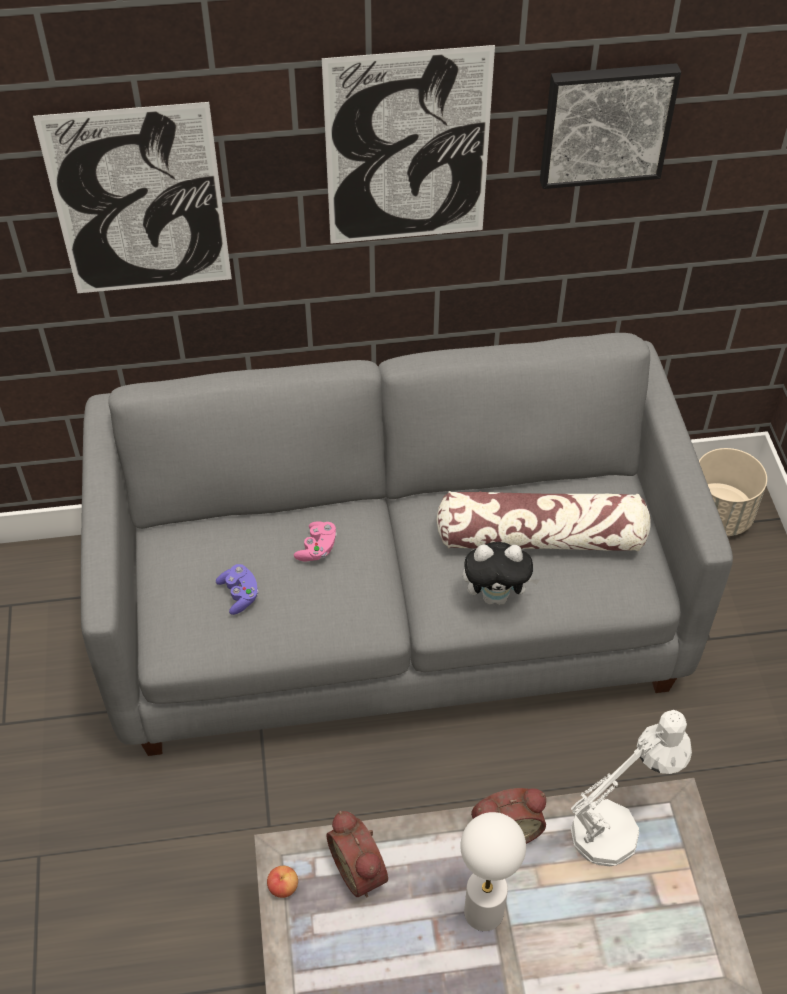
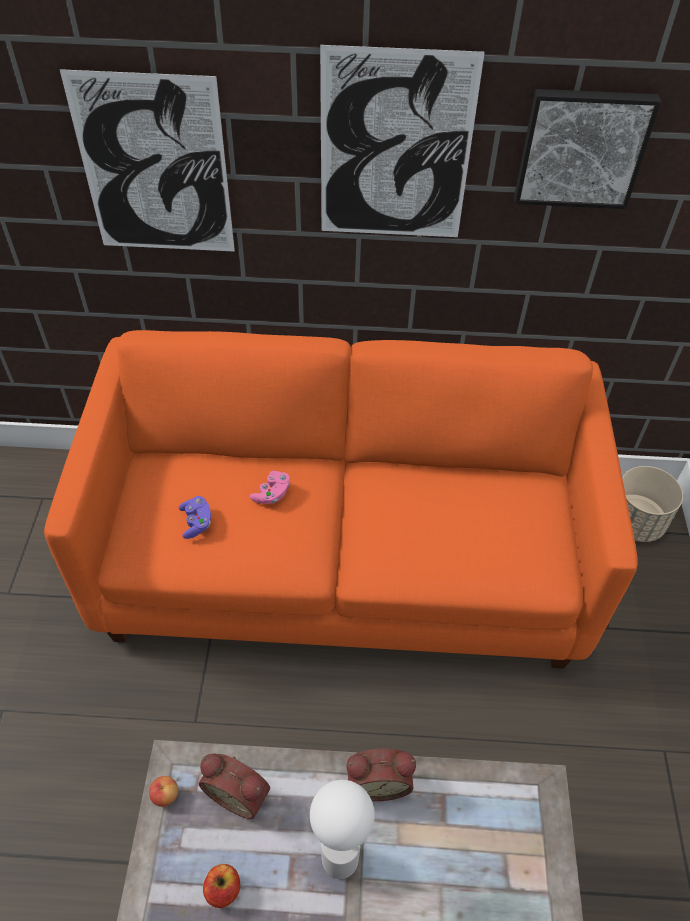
camera: 10 degrees right, 0 degrees up
grey sofa [81,333,733,756] -> orange sofa [44,330,638,669]
alarm clock [326,811,388,898] -> alarm clock turned 45 degrees counterclockwise [199,754,270,819]
pillow [436,491,650,551] -> none
plush toy [463,542,540,605] -> none
white table lamp [571,710,692,866] -> none
none -> apple [203,864,240,908]

